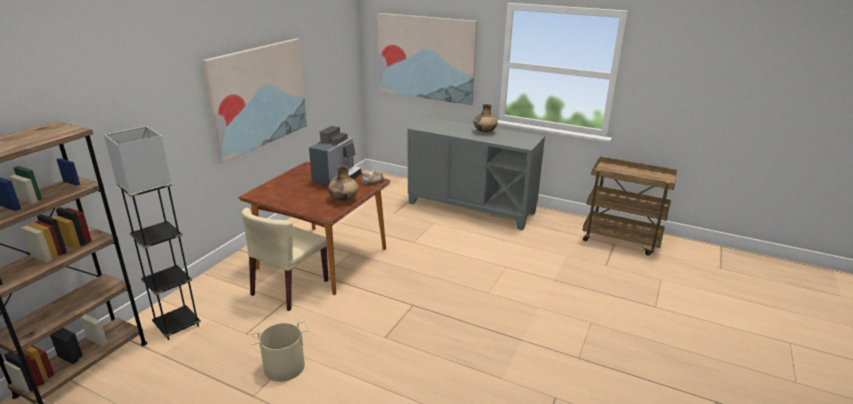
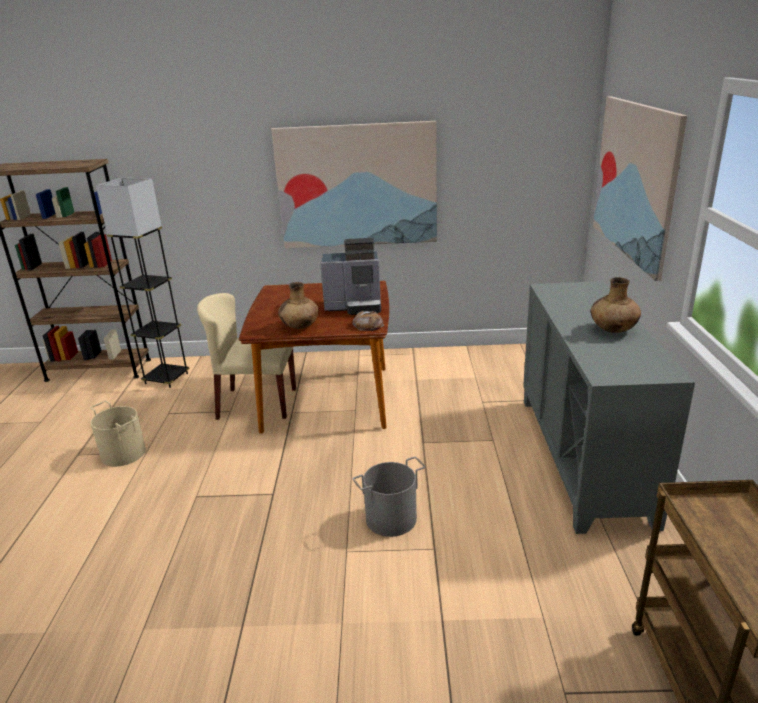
camera: 65 degrees right, 0 degrees up
none -> grey bucket [353,457,426,537]

